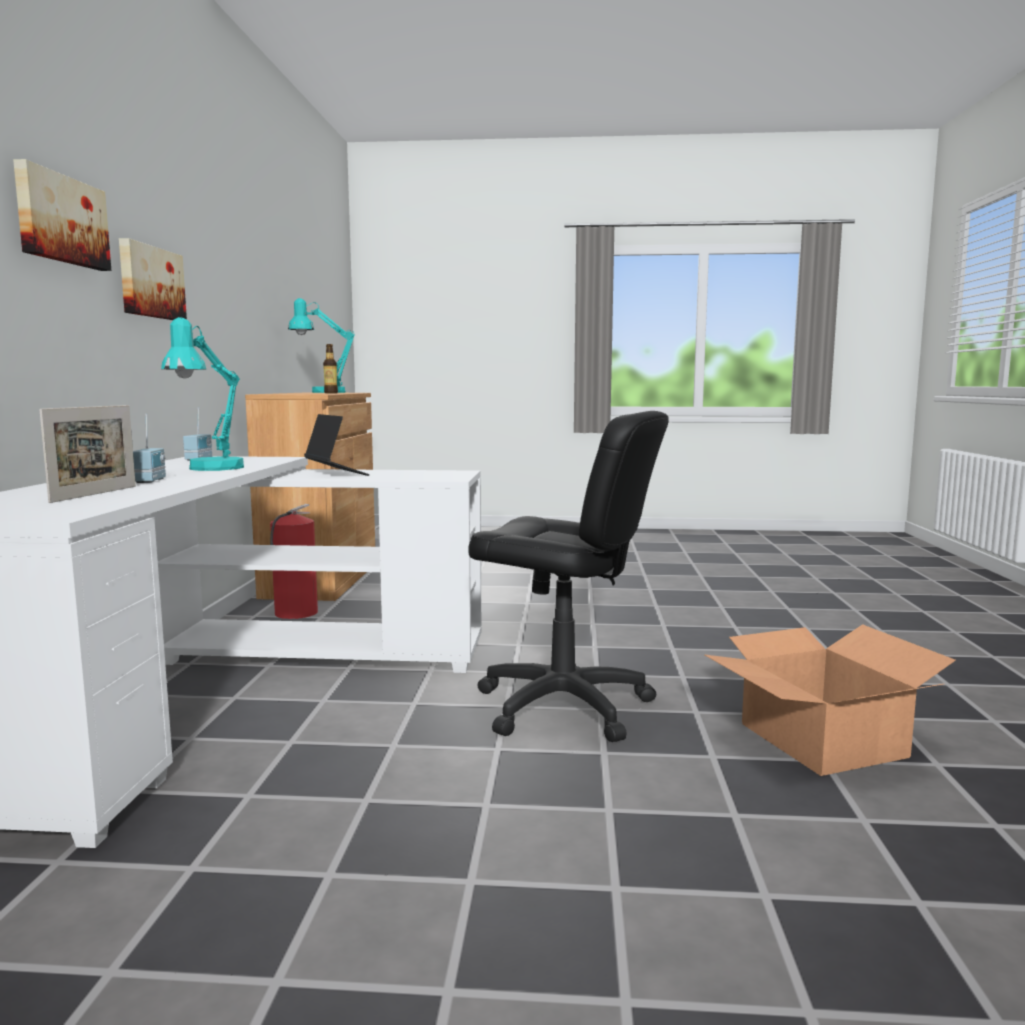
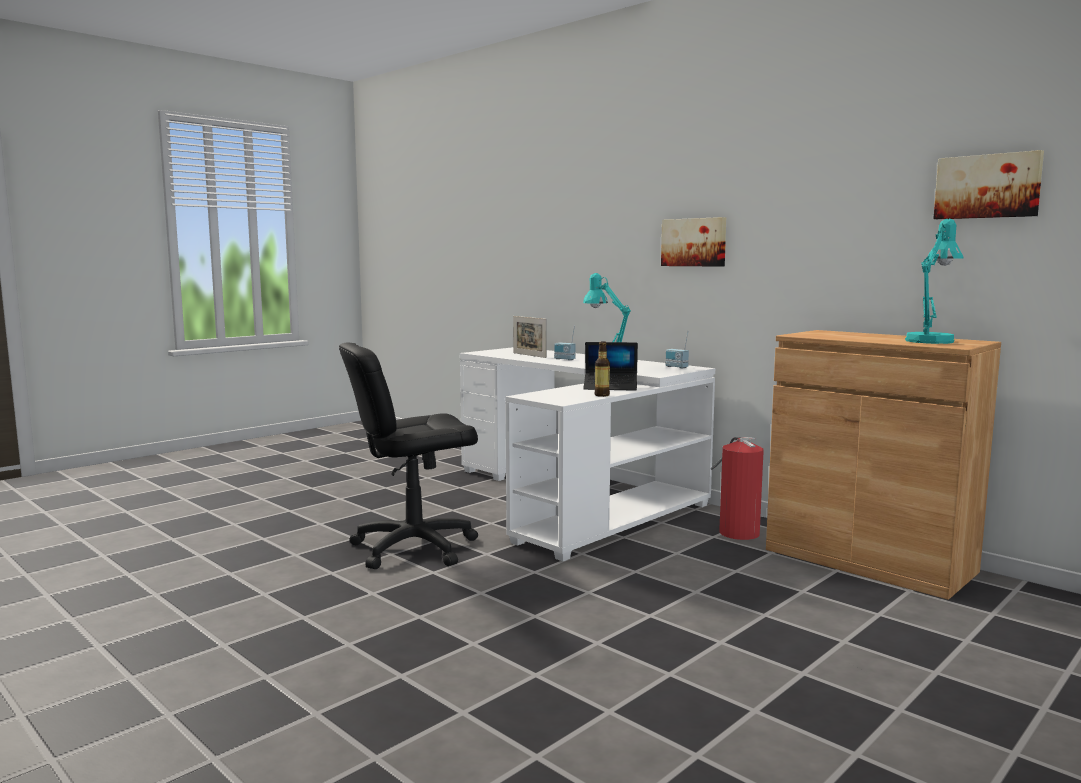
camera: 130 degrees right, 0 degrees up
picture [13,159,111,271] -> picture moved to [933,150,1044,219]
bottle [323,344,338,393] -> bottle moved to [595,341,610,397]
cardboard box [704,624,956,776] -> none

